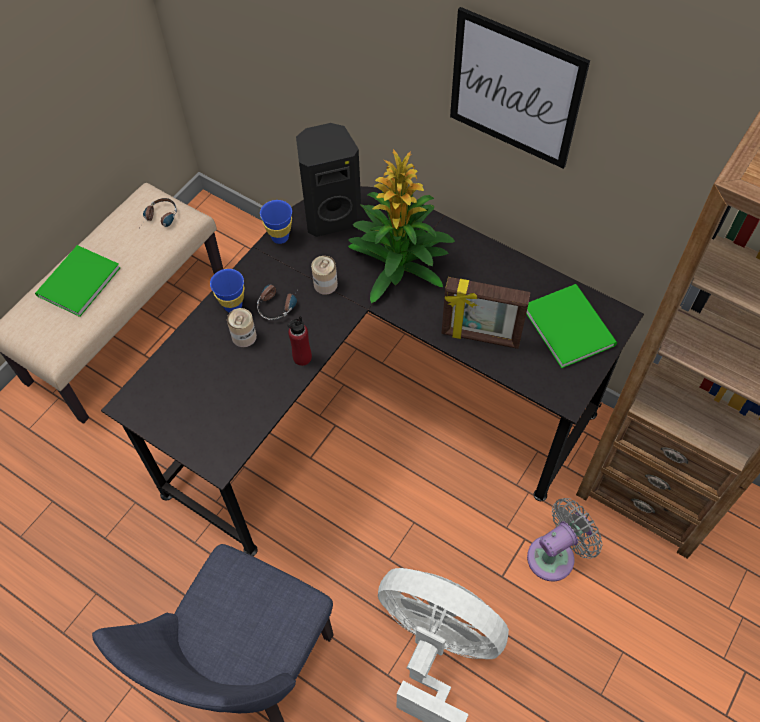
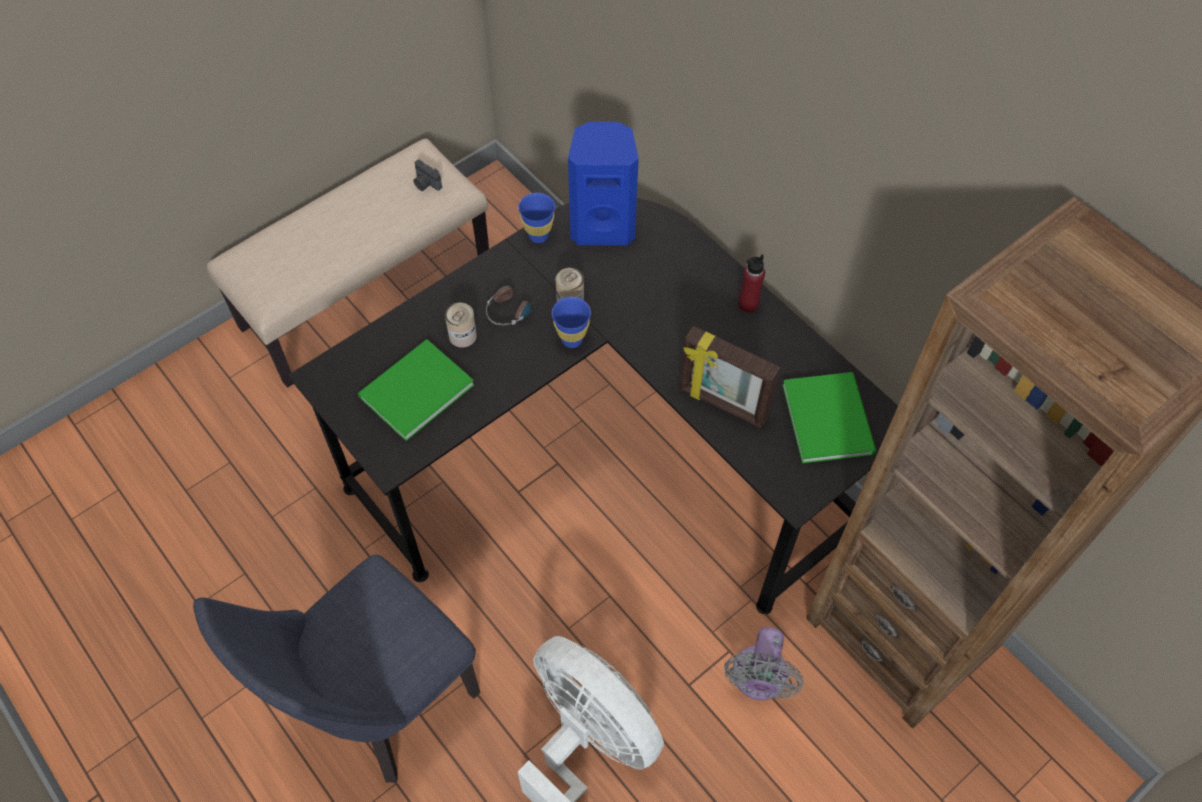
camera: 15 degrees right, 0 degrees up
green book [35,245,120,317] -> green book moved to [358,339,474,441]
headphones [140,198,177,227] -> camera [413,160,442,191]
blue cup [210,269,244,313] -> blue cup moved to [552,297,591,348]
red bottle [287,316,312,366] -> red bottle moved to [738,254,765,313]
black speaker [296,123,362,237] -> blue speaker [568,122,639,245]
potted plant [348,149,455,303] -> none
picture [450,7,590,169] -> none
grey fan [527,498,602,581] -> grey fan turned 120 degrees clockwise [724,627,803,700]

